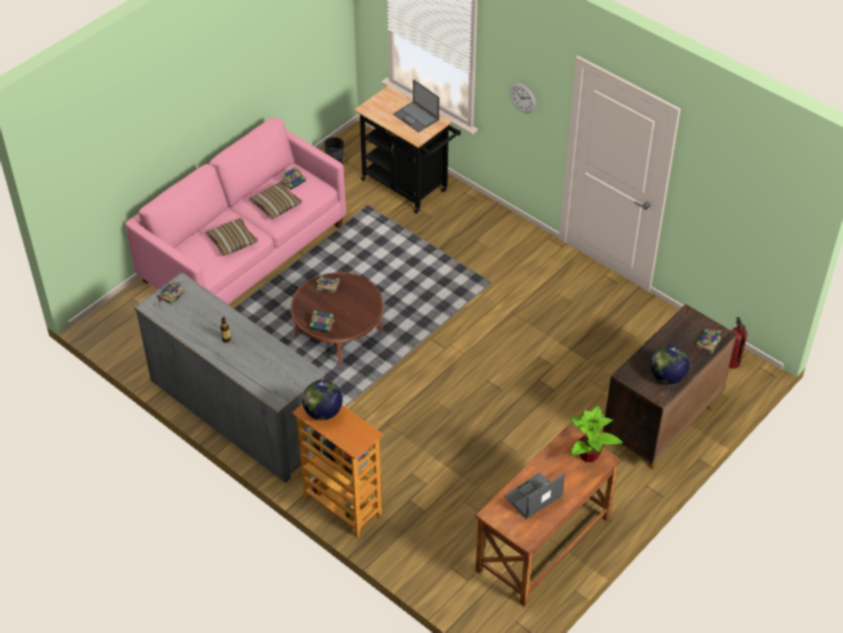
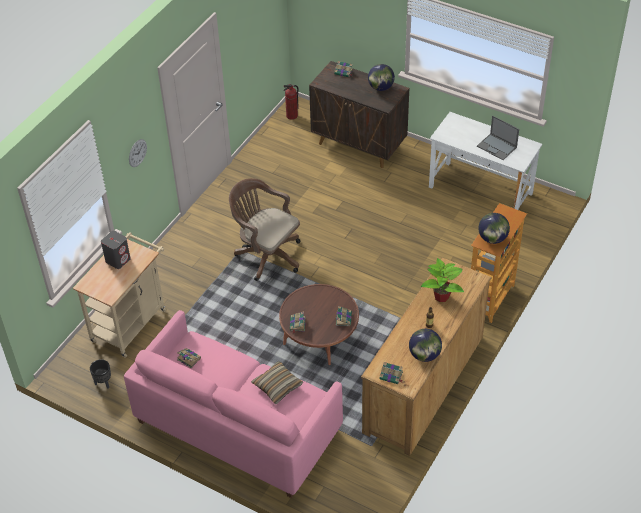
camera: 100 degrees left, 0 degrees up
grey dresser [134,272,326,483] -> brown dresser [361,258,492,456]
pillow [249,182,302,219] -> none
black cart [354,86,461,214] -> beige cart [73,232,166,358]
laptop [393,79,440,133] -> grey speaker [101,231,131,269]
brown desk [475,425,621,606] -> white desk [429,112,542,210]
potted plant [570,405,623,462] -> potted plant moved to [421,258,464,302]
none -> brown office chair [229,178,300,281]
none -> globe [409,329,442,362]

